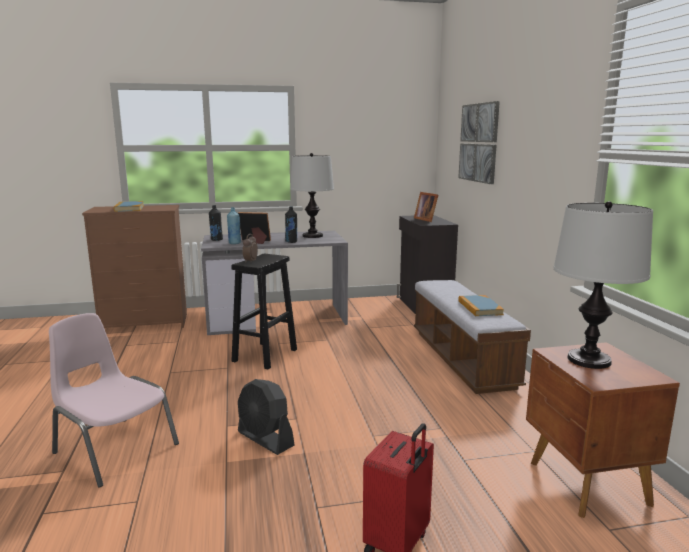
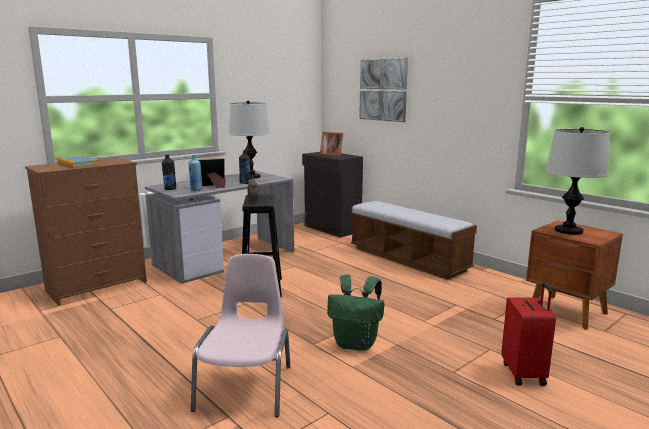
camera: 30 degrees left, 0 degrees up
pink chair [49,313,179,487] -> pink chair turned 90 degrees clockwise [191,254,290,417]
black fan [238,379,295,455] -> green backpack [327,275,385,351]
book [458,295,504,316] -> none

